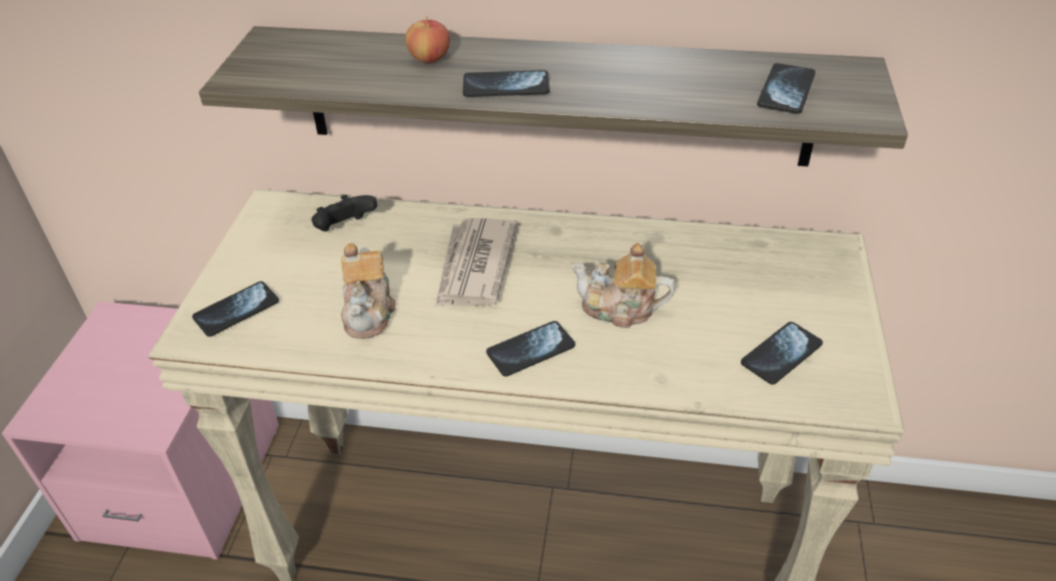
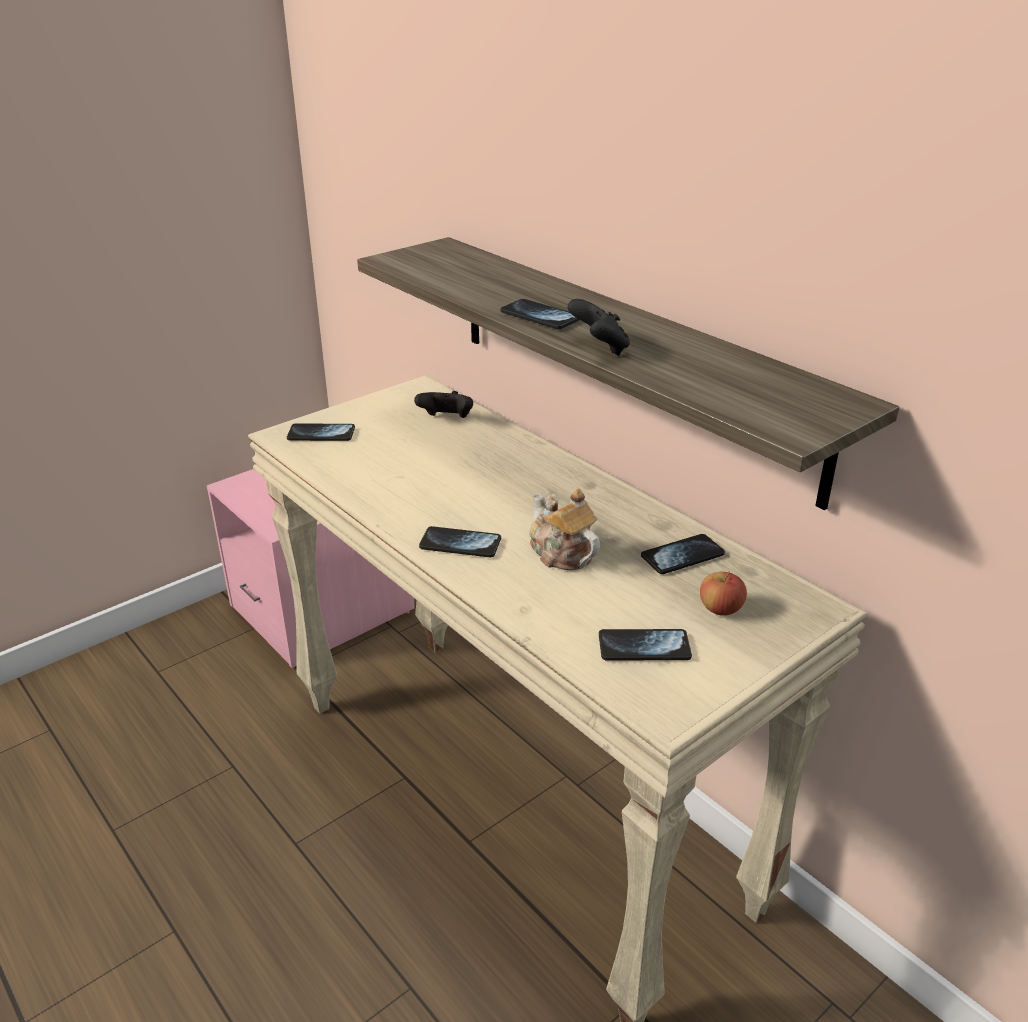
camera: 40 degrees right, 10 degrees down
teapot [341,243,396,339] -> none
apple [405,16,450,63] -> apple moved to [700,572,747,616]
newspaper [435,218,517,307] -> none
phone [757,63,815,114] -> phone moved to [641,534,725,574]
none -> black game controller [568,299,630,356]

